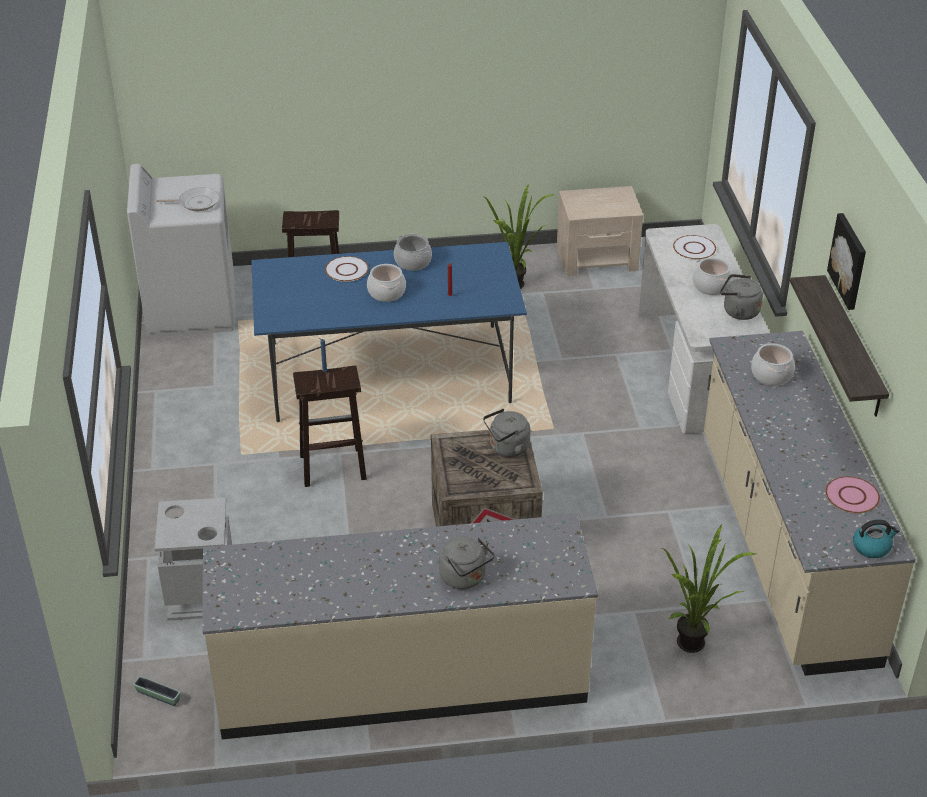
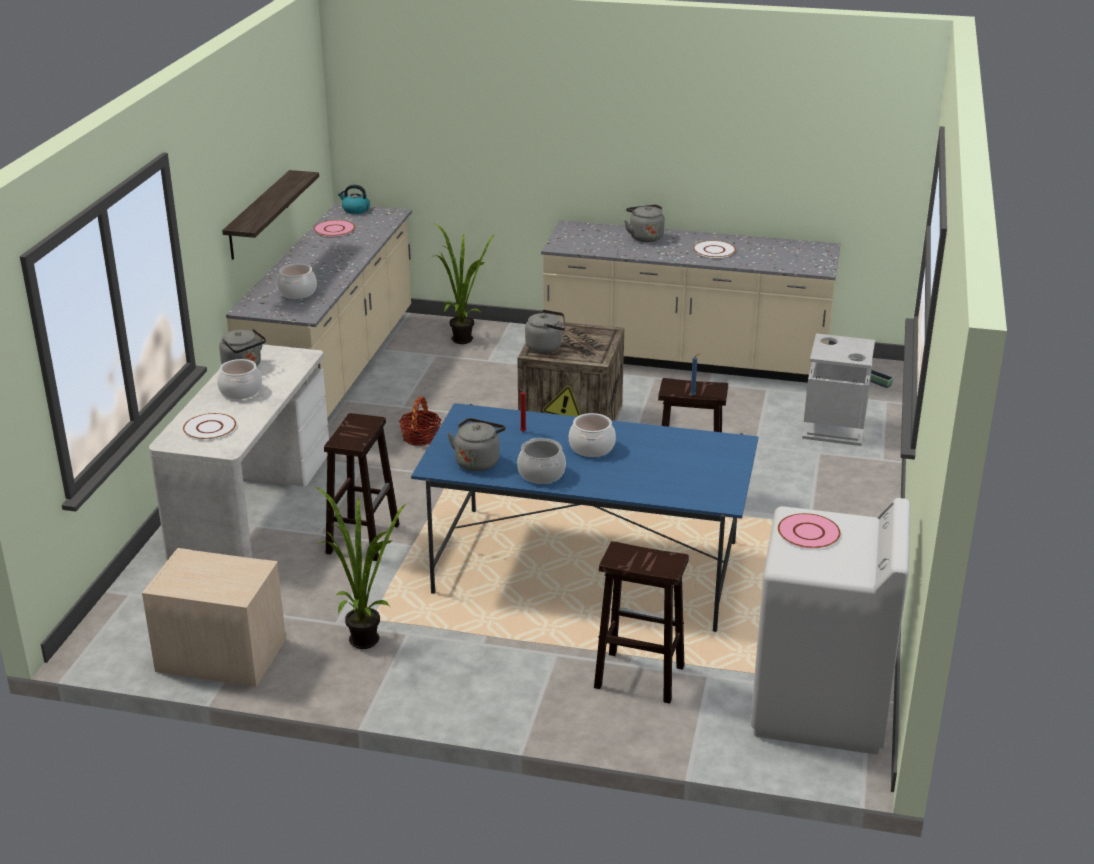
camera: 160 degrees left, 10 degrees down
frying pan [156,188,220,211] -> pink plate [778,513,841,549]
white plate [325,256,369,282] -> white plate moved to [693,240,736,258]
picture [827,213,866,310] -> none
none -> brown stool [324,413,399,561]
none -> basket [399,397,441,446]
none -> grey kettle [447,418,506,471]

